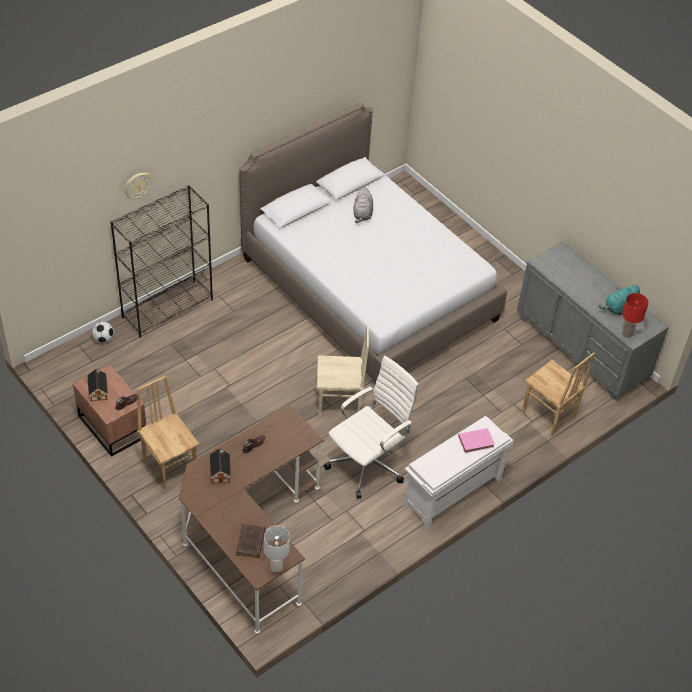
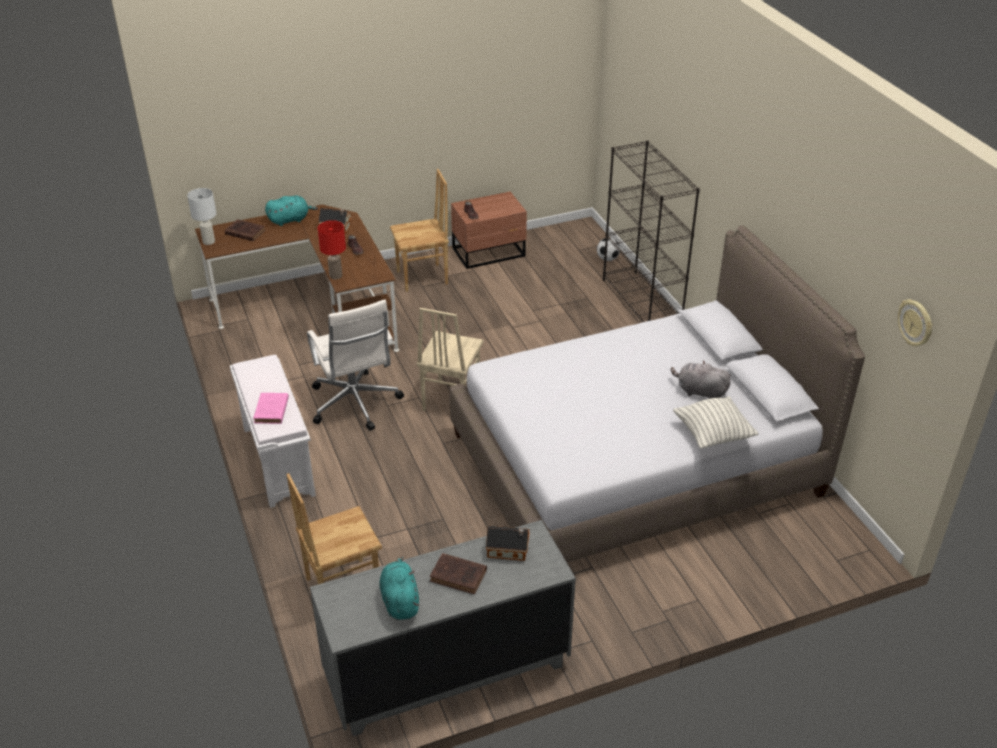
camera: 110 degrees right, 10 degrees down
toy house [87,369,108,402] -> toy house moved to [486,526,530,561]
wall clock [124,172,152,199] -> wall clock moved to [898,299,933,346]
red table lamp [622,293,649,338] -> red table lamp moved to [318,220,346,279]
none -> turquoise plush toy [265,195,318,226]
none -> brown book [430,553,487,595]
none -> pillow [673,396,758,449]

